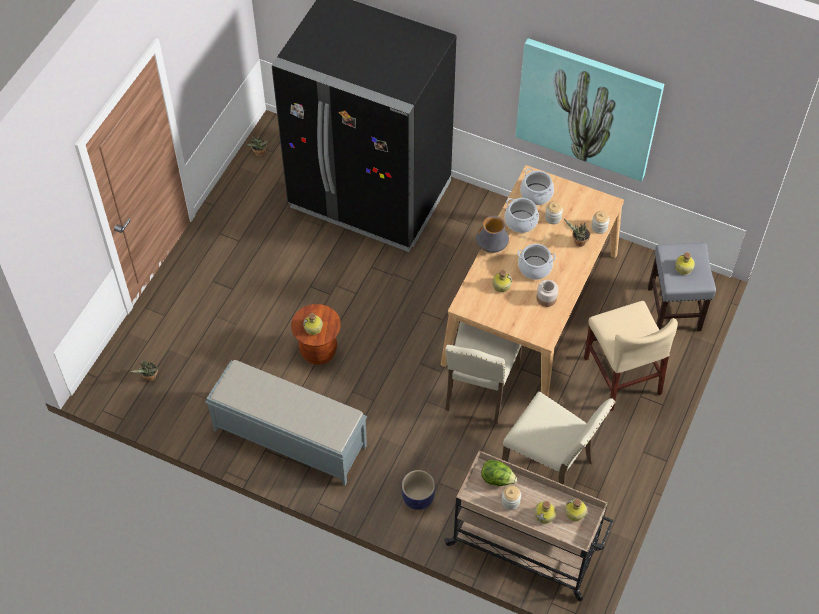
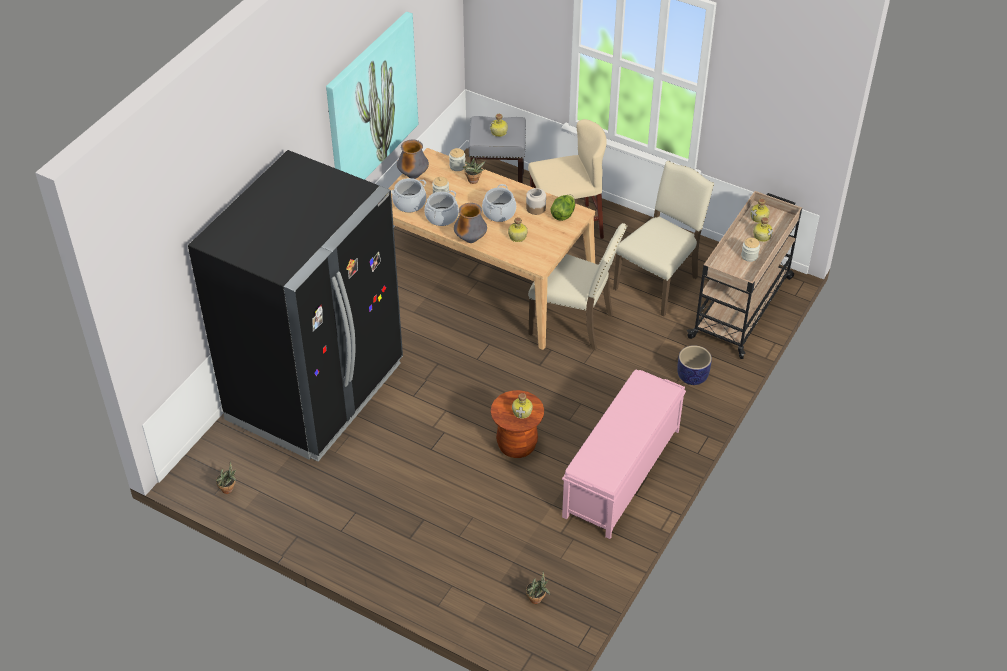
camera: 85 degrees left, 10 degrees down
grey bench [205,360,367,486] -> pink bench [562,370,686,539]
lettuce [481,459,517,486] -> lettuce moved to [550,195,575,221]
none -> vase [397,139,429,179]

